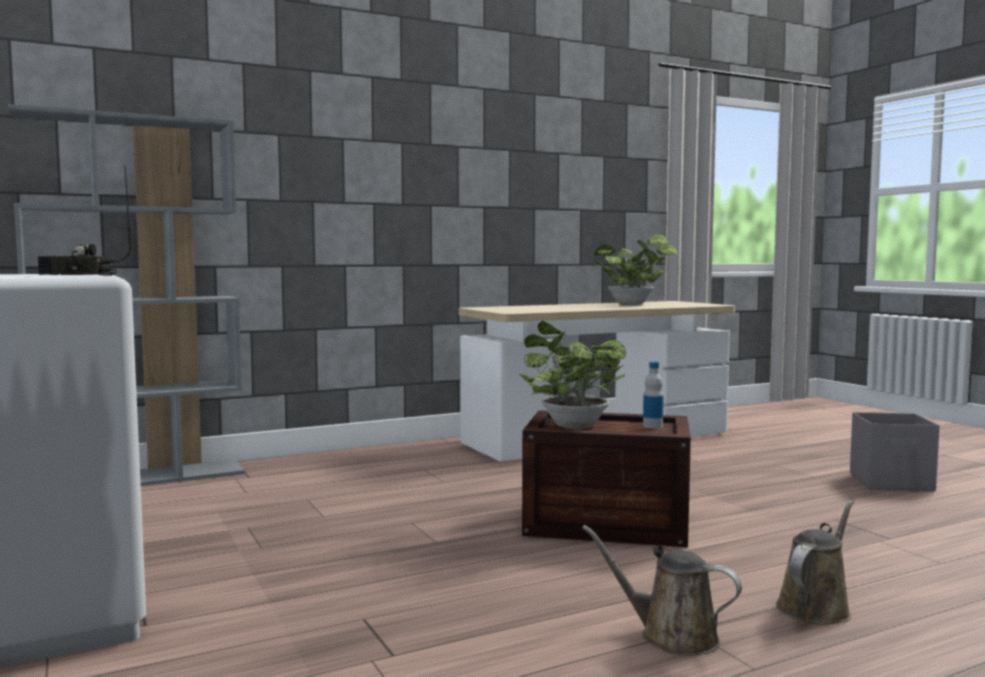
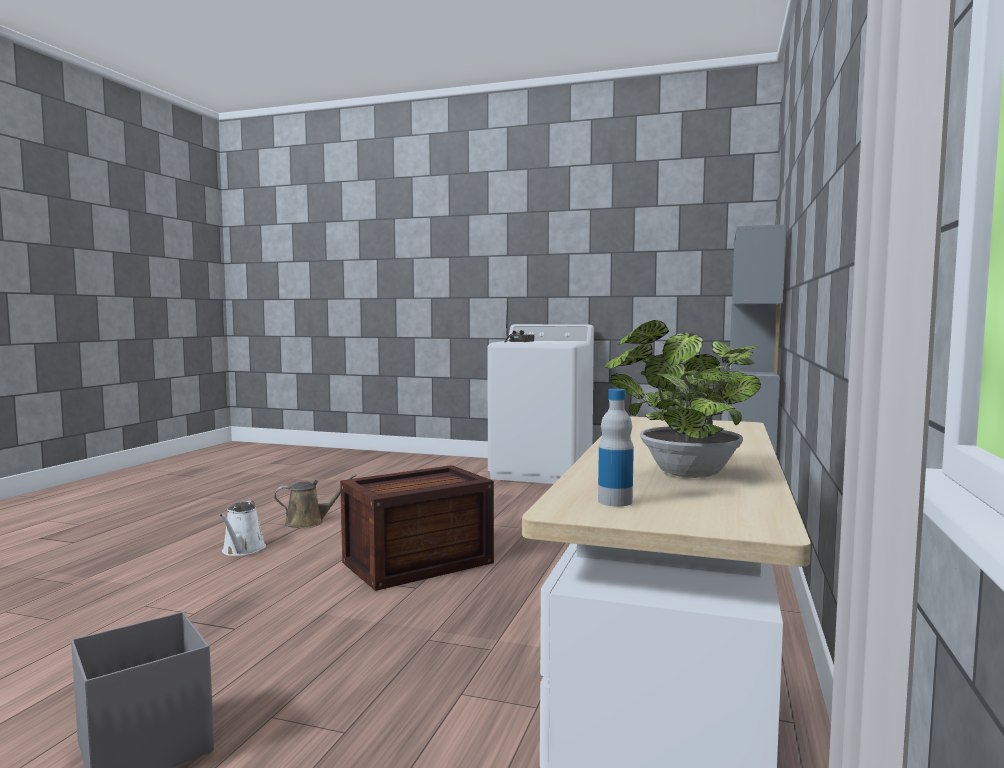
camera: 135 degrees right, 0 degrees up
potted plant [519,321,626,429] -> none
bottle [643,362,664,429] -> bottle moved to [598,389,634,506]
brown watering can [776,500,854,625] -> white watering can [219,500,266,556]

